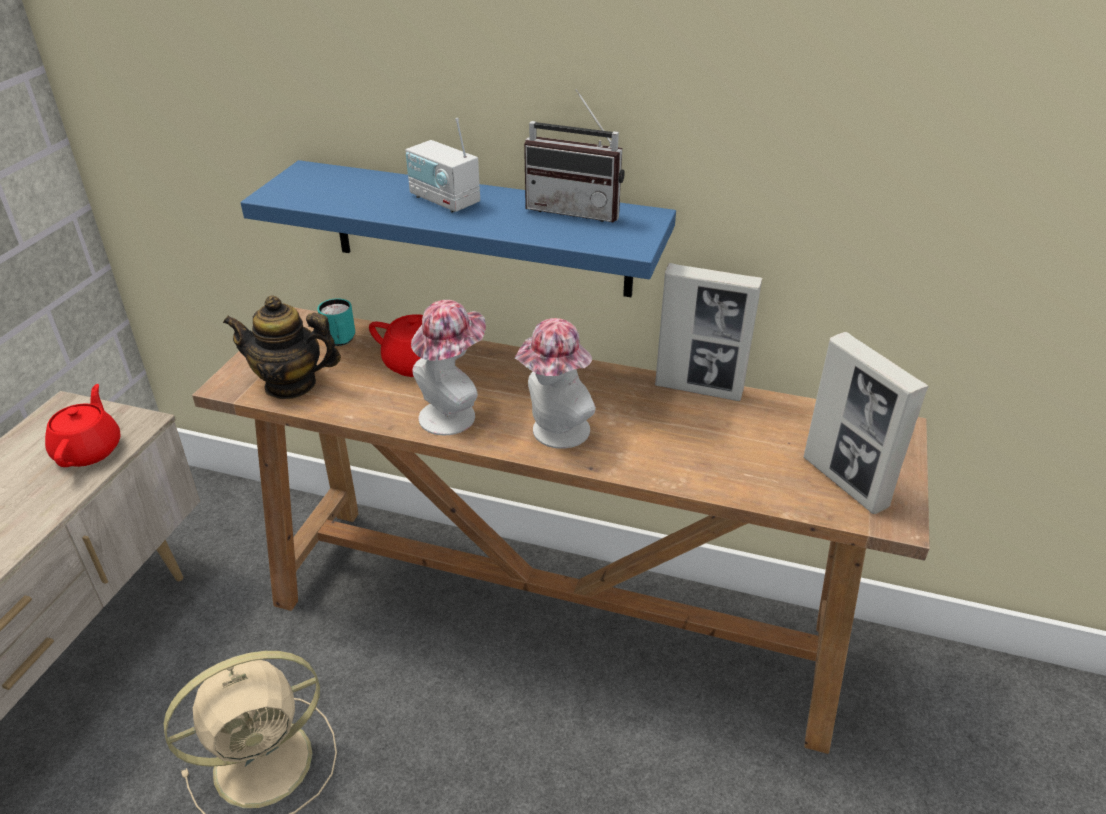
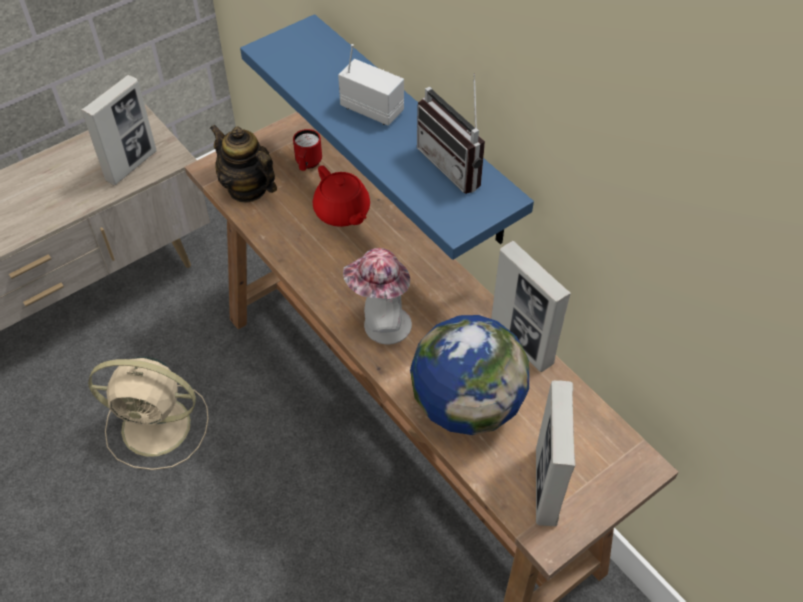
camera: 35 degrees right, 15 degrees up
red teapot [45,384,121,467] -> picture frame [81,75,157,185]
turquoise mug [317,298,355,346] -> red mug [293,129,322,171]
radio [406,118,480,213] -> radio turned 135 degrees clockwise [338,44,404,126]
hat [411,300,486,435] -> none
none -> globe [410,315,529,435]

